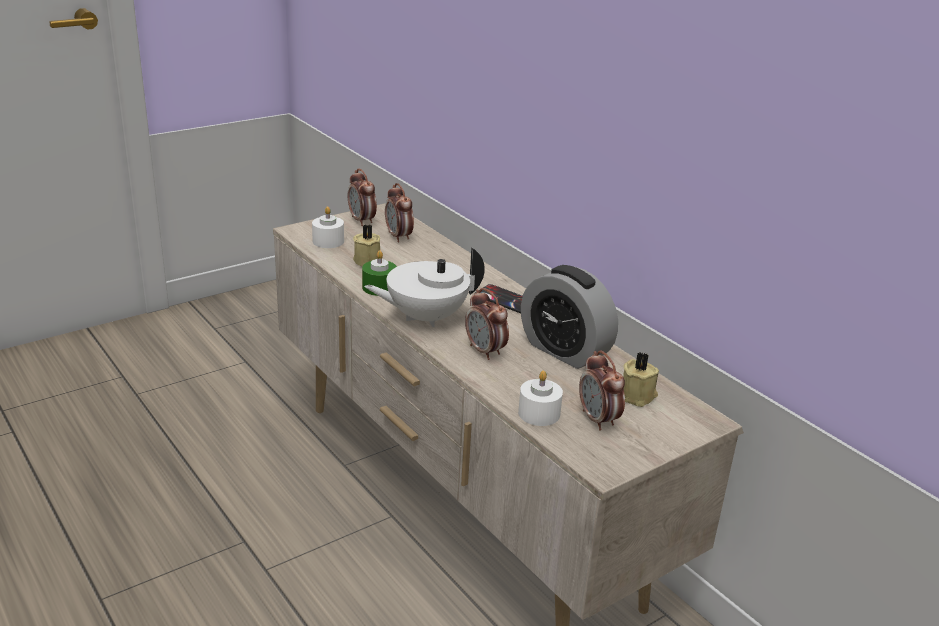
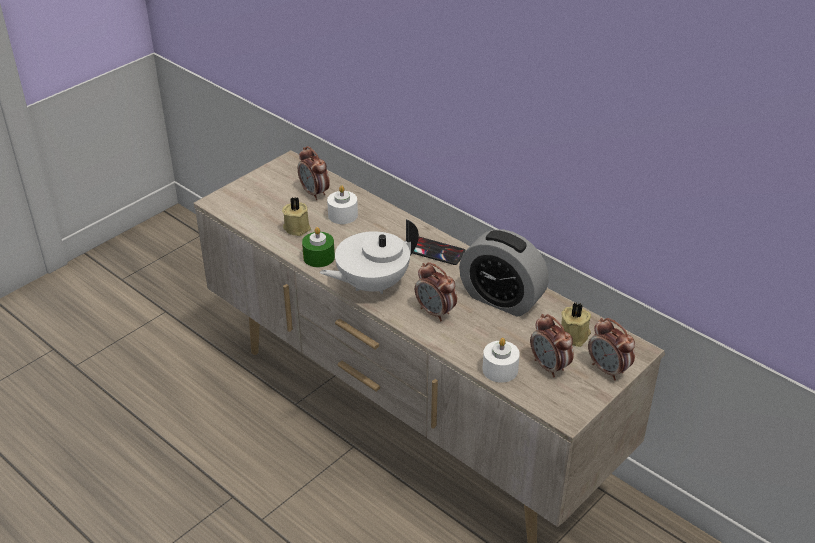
camera: 10 degrees left, 10 degrees up
white candle [312,207,344,248] -> white candle moved to [327,185,358,224]
alarm clock [348,168,377,226] -> alarm clock moved to [588,318,635,381]

